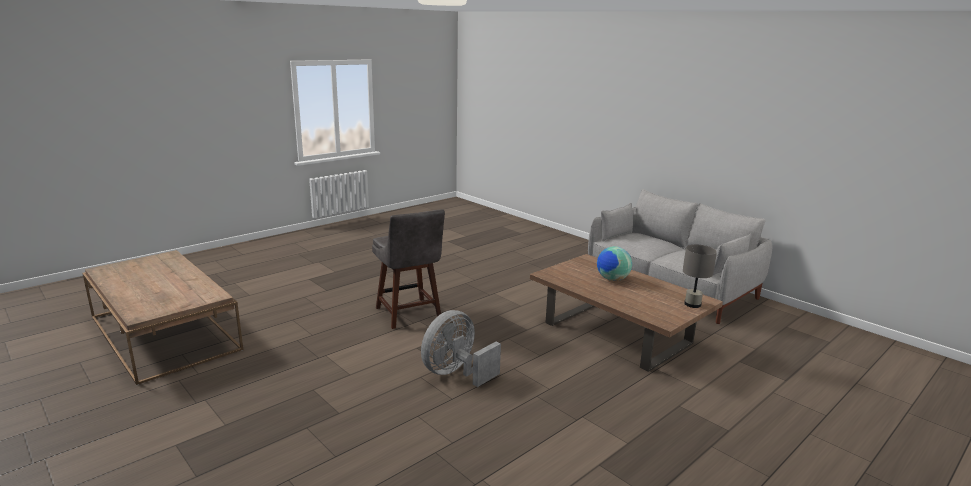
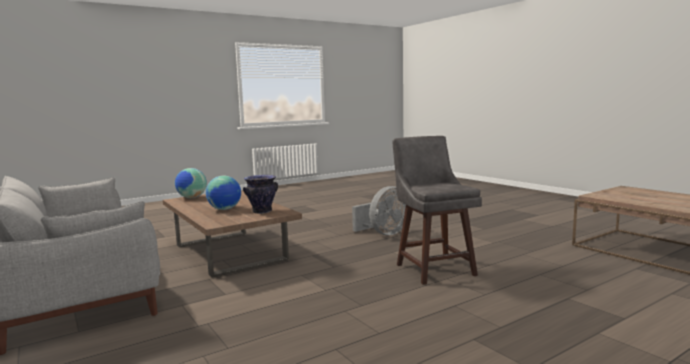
camera: 170 degrees left, 10 degrees down
grey table lamp [683,245,717,308] -> globe [175,168,207,198]
none -> vase [243,175,278,214]

